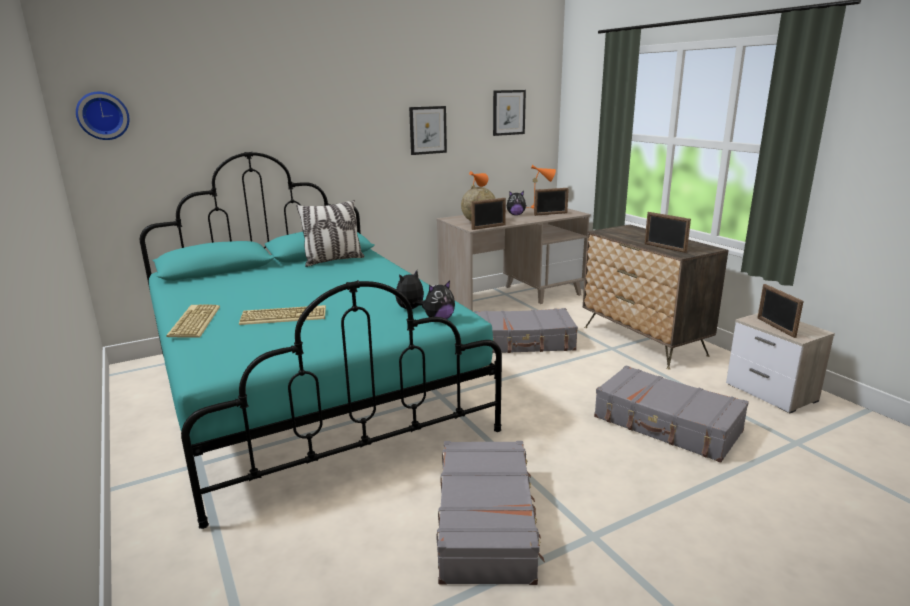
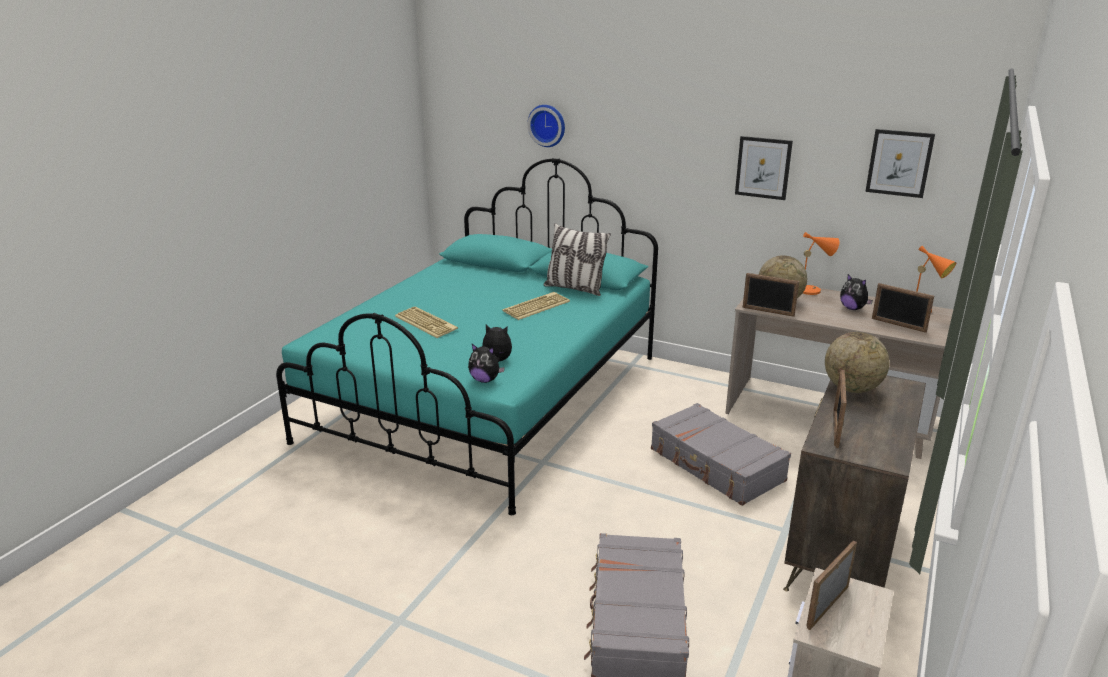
camera: 55 degrees right, 5 degrees up
wall clock [76,92,129,140] -> wall clock moved to [528,105,565,147]
keyboard [166,304,220,338] -> keyboard moved to [502,292,570,320]
grey suitcase [436,441,545,585] -> none
none -> globe [825,332,889,393]

